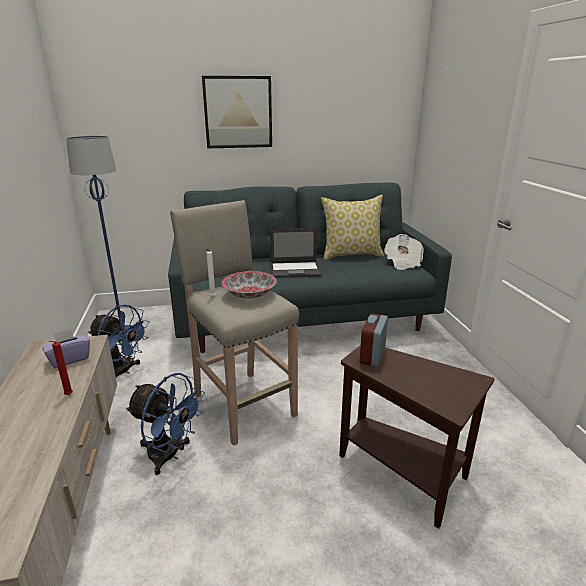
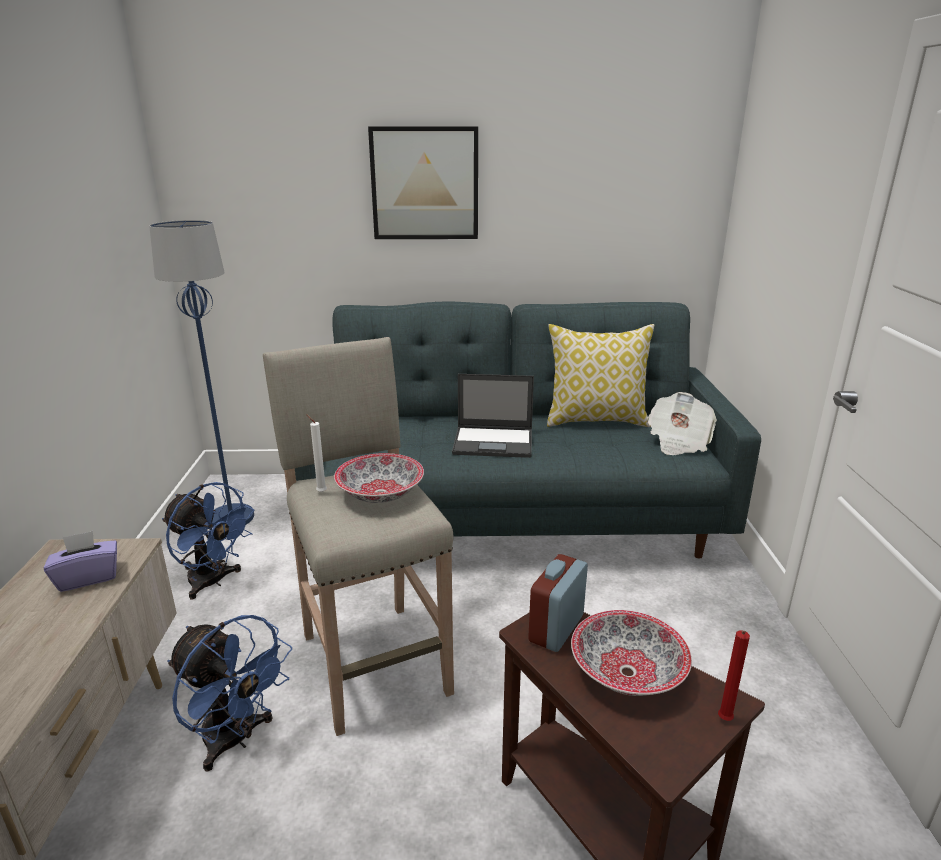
camera: 10 degrees right, 0 degrees up
red candle [48,341,73,395] -> red candle moved to [718,630,750,721]
none -> bowl [571,610,692,696]

